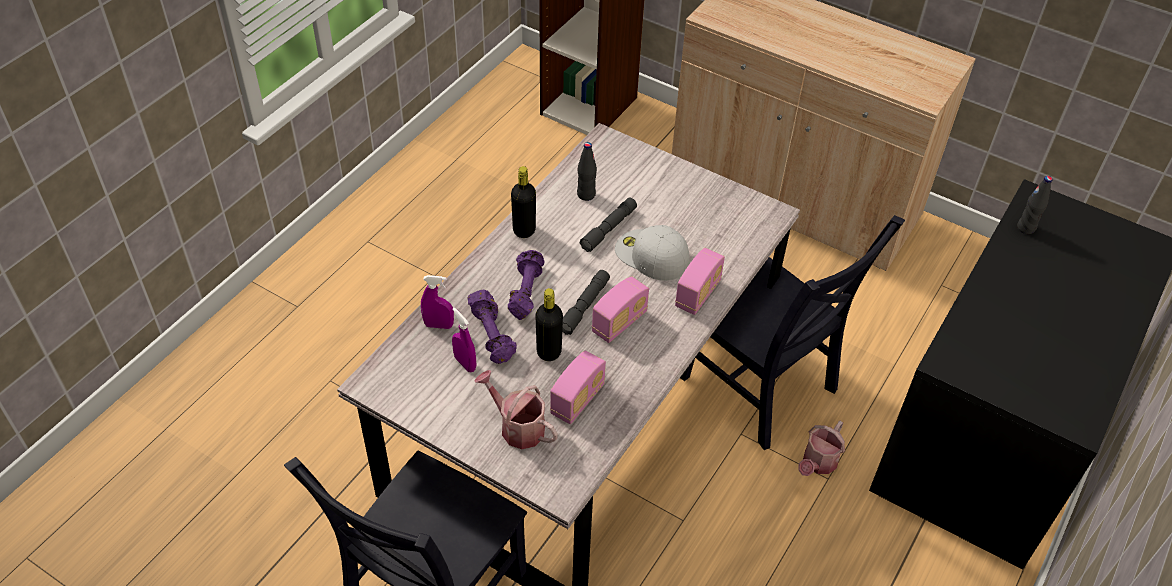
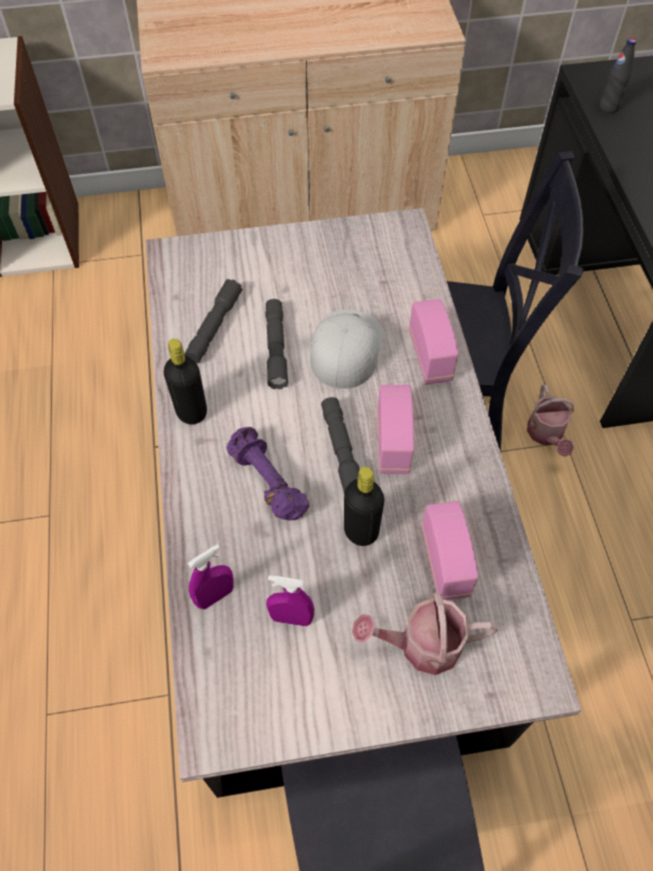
camera: 40 degrees left, 10 degrees up
purple dumbbell [467,290,517,364] -> none
black bottle [577,142,597,201] -> grey flashlight [184,279,242,363]
white cap [615,225,690,281] -> white cap turned 105 degrees clockwise [310,310,383,389]

